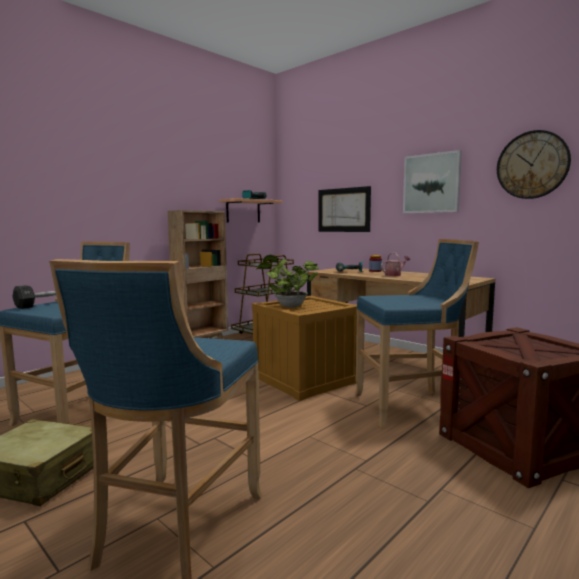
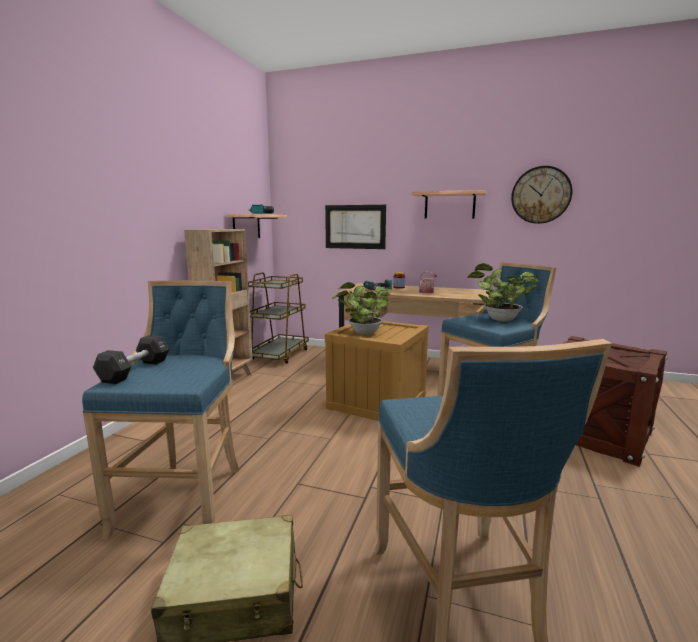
camera: 25 degrees left, 5 degrees up
picture [403,150,462,213] -> shelf [411,190,486,219]
none -> potted plant [466,263,538,321]

